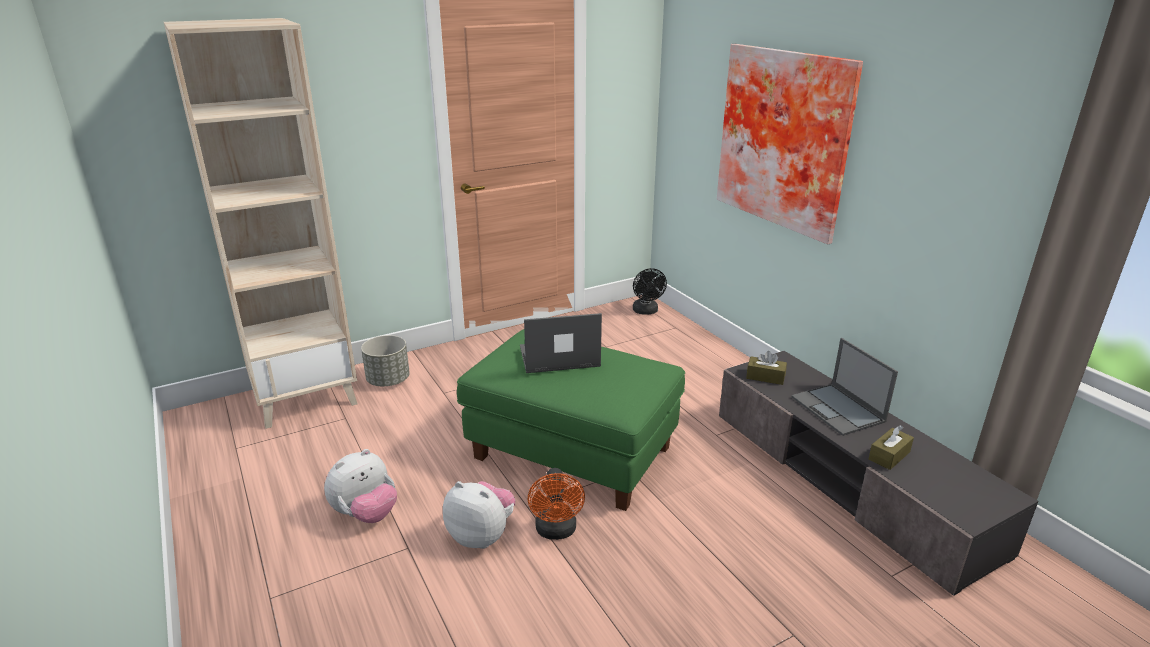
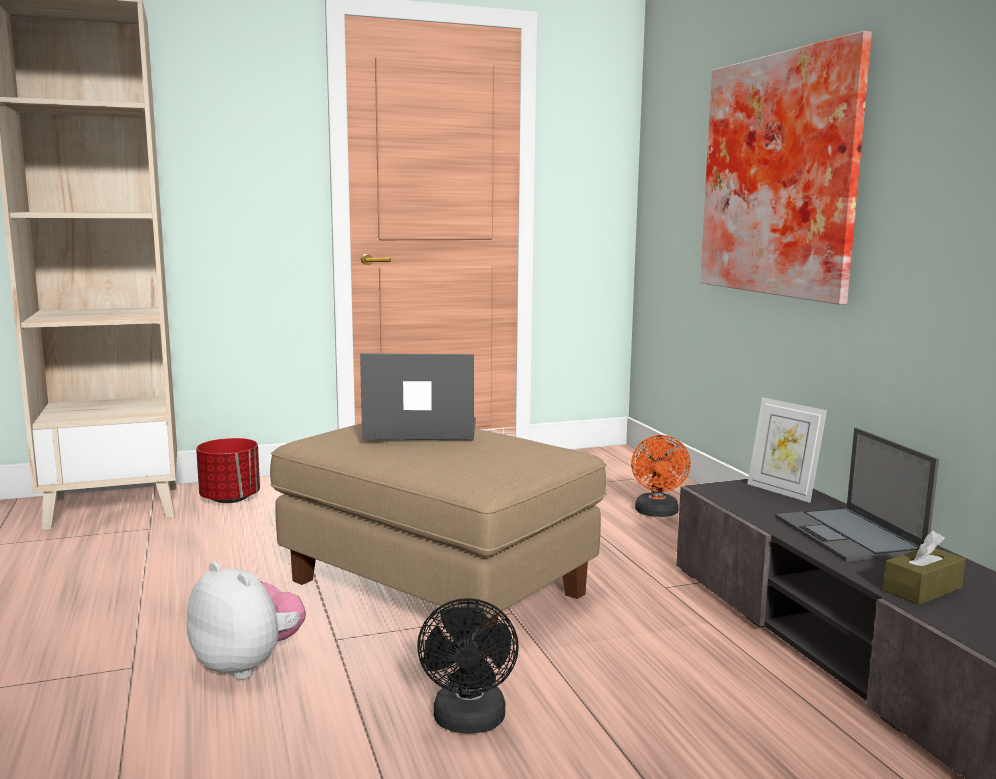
camera: 10 degrees right, 15 degrees down
plush toy [324,449,397,523] -> none
grey planter [361,335,410,386] -> red planter [196,438,260,503]
green ottoman [457,329,685,511] -> beige ottoman [270,423,606,657]
orange fan [528,468,585,540] -> orange fan moved to [631,435,691,517]
black fan [633,268,667,315] -> black fan moved to [417,598,519,734]
brown tissue box [746,351,787,385] -> none
none -> picture frame [747,397,827,503]

